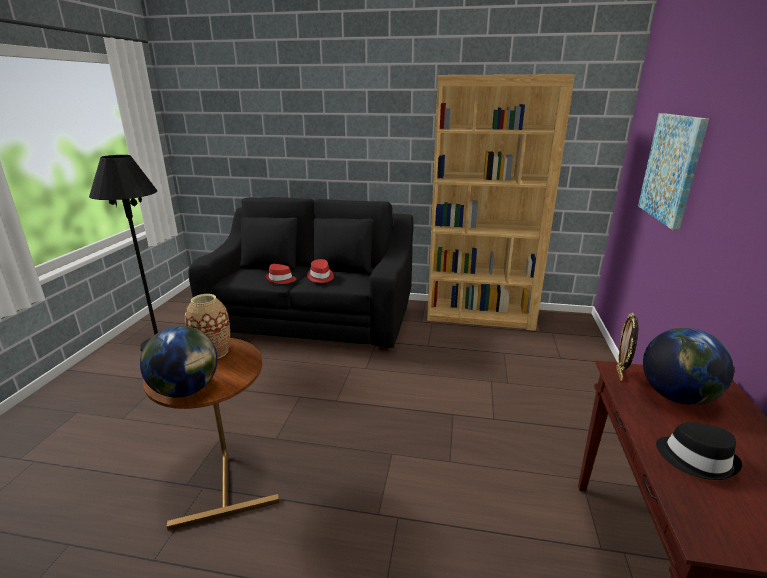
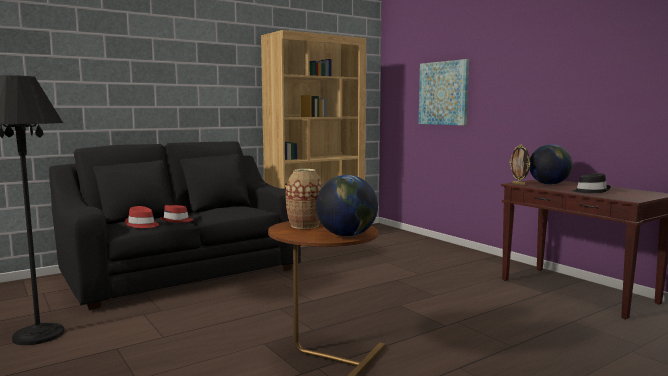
camera: 45 degrees left, 15 degrees down
red hat [307,259,334,283] -> red hat moved to [125,206,159,228]

